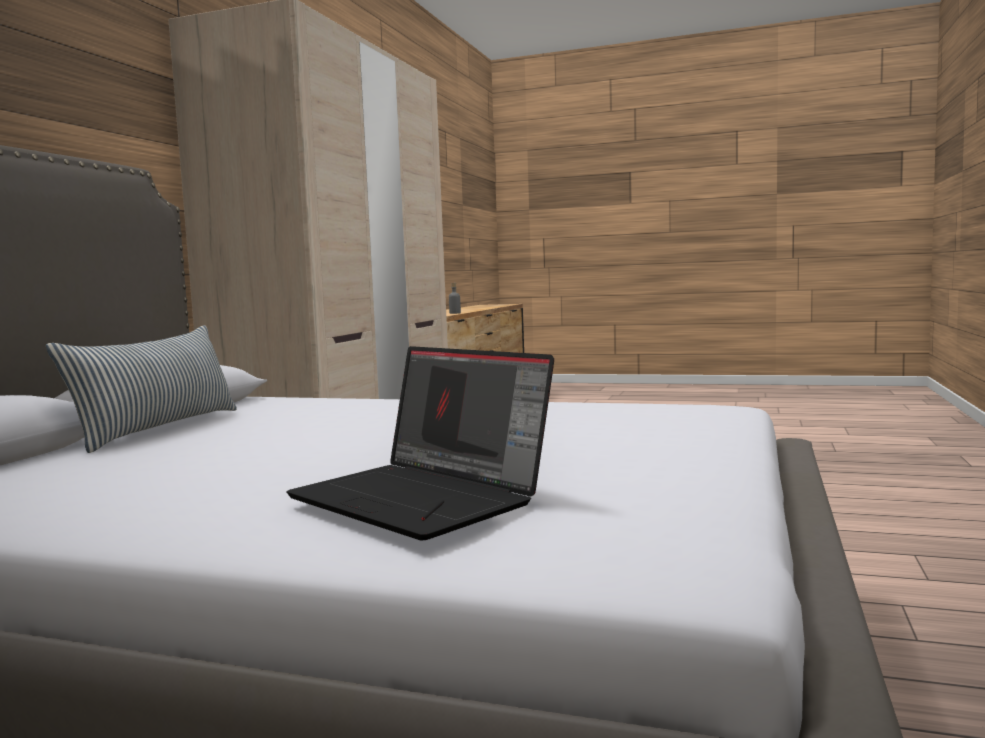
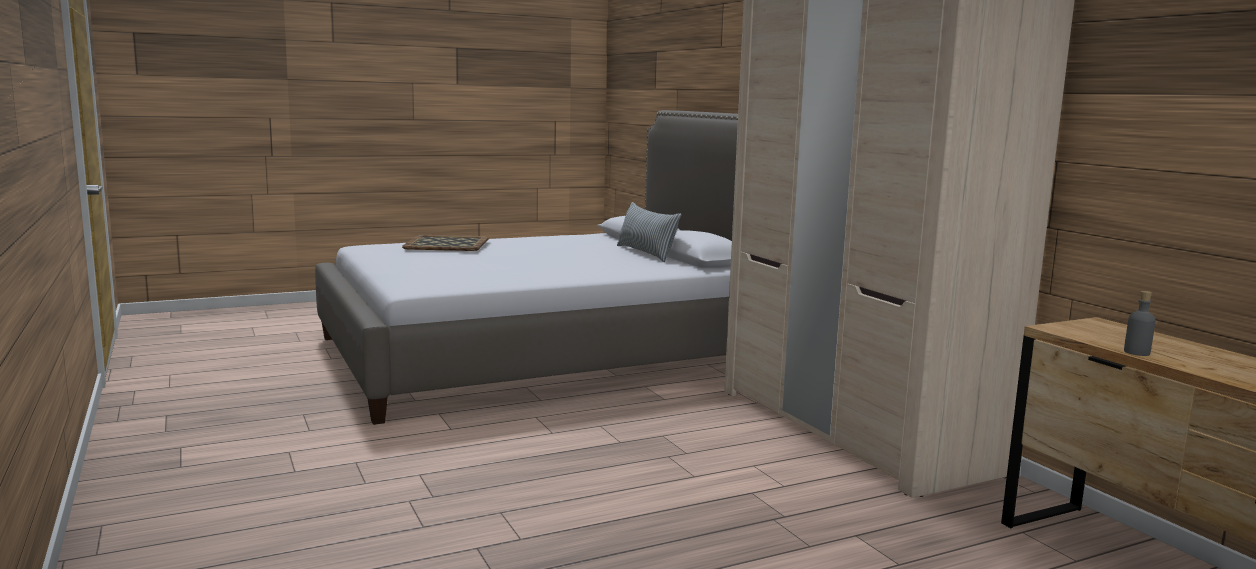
camera: 135 degrees right, 5 degrees up
laptop [286,346,554,540] -> tray [402,235,489,251]

